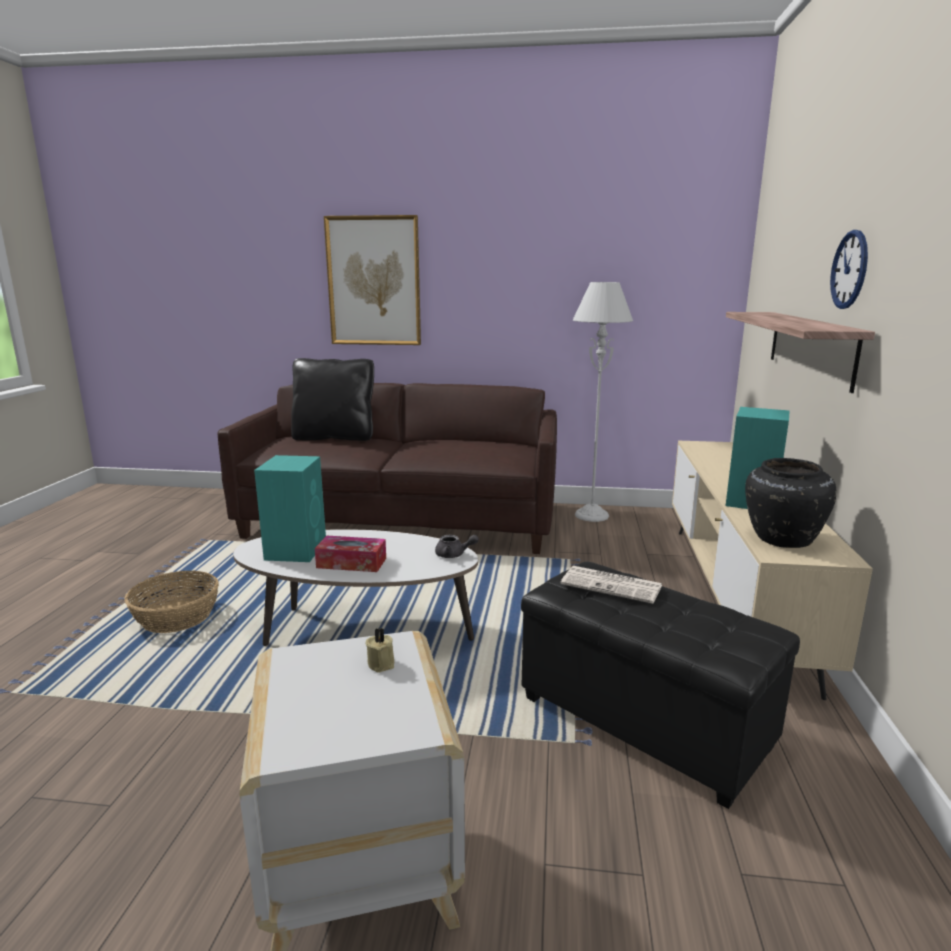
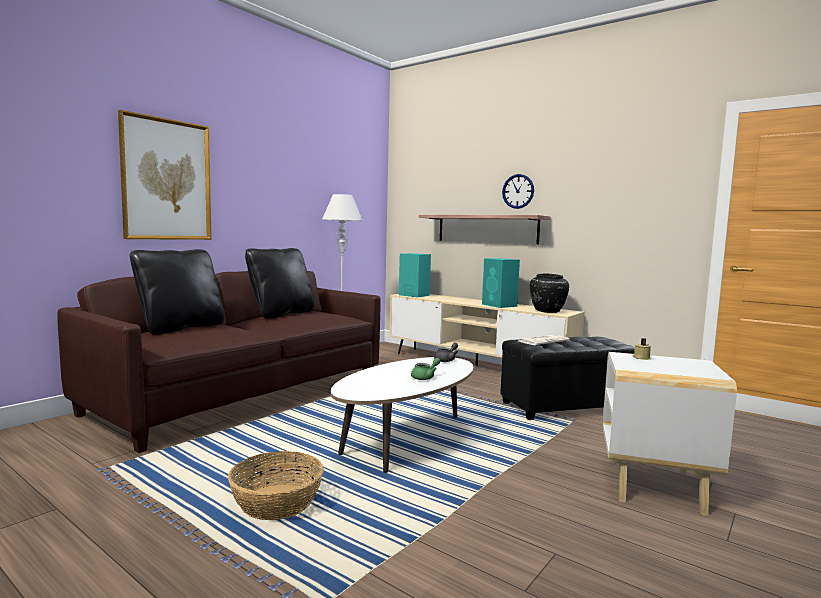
camera: 60 degrees left, 10 degrees down
turquoise speaker [254,455,326,562] -> turquoise speaker moved to [399,253,431,297]
tissue box [315,536,386,572] -> green teapot [411,358,441,380]
none -> black pillow [245,248,315,319]

